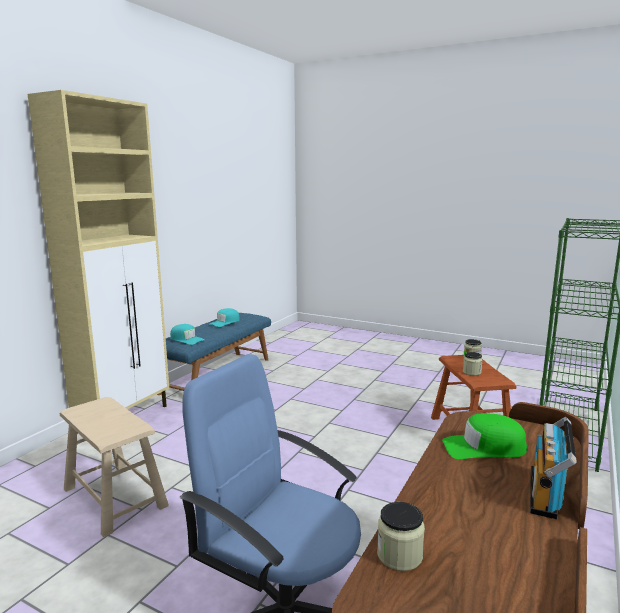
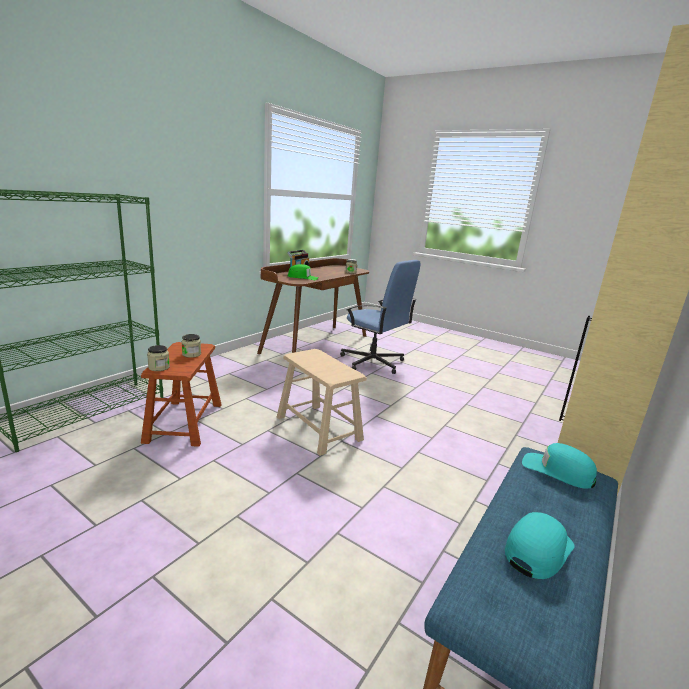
camera: 175 degrees left, 5 degrees up
beige stool [60,397,169,537] -> beige stool moved to [277,349,367,456]

